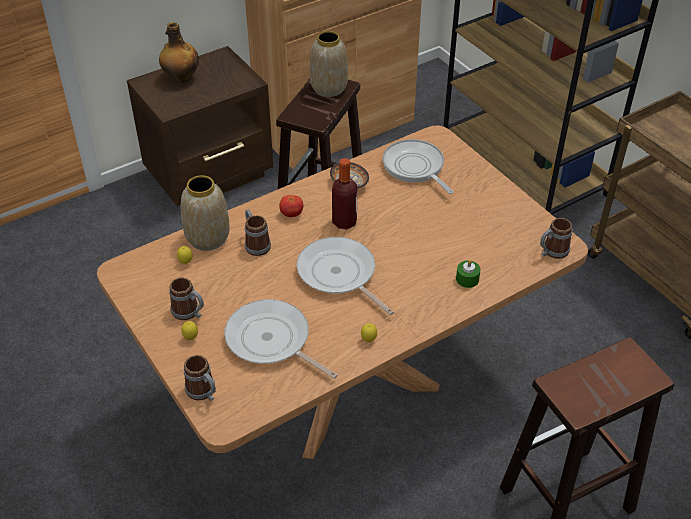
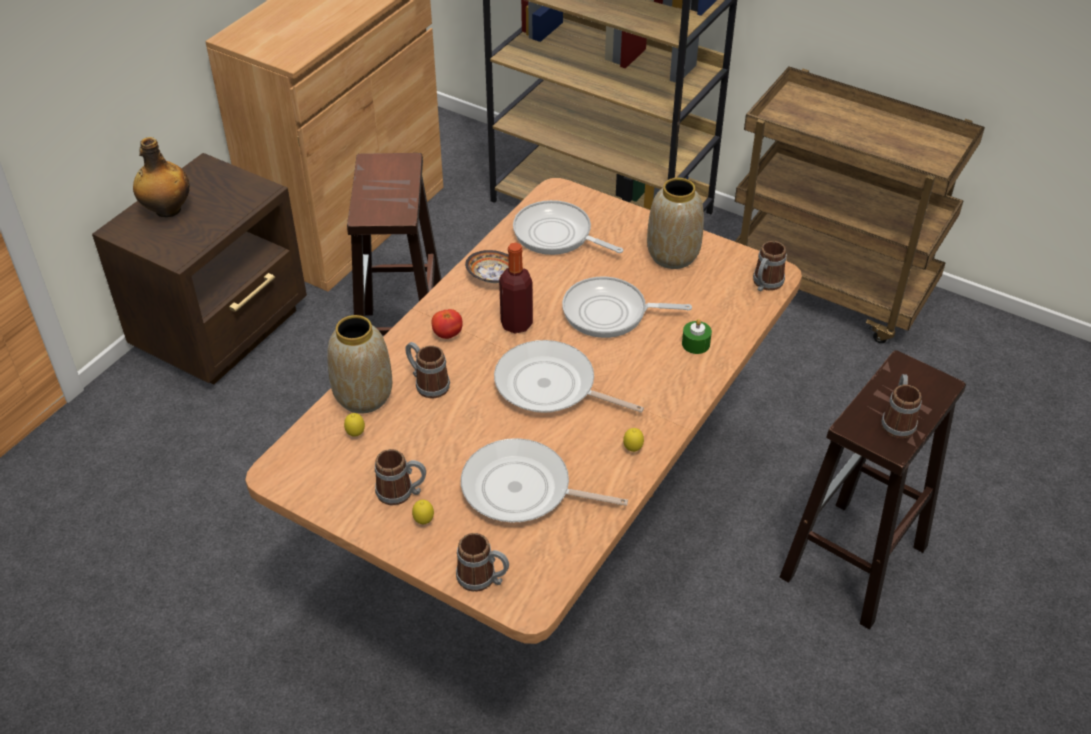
camera: 25 degrees left, 0 degrees up
vase [310,31,348,97] -> vase moved to [647,178,704,269]
none -> frying pan [562,277,692,338]
none -> mug [881,374,922,438]

